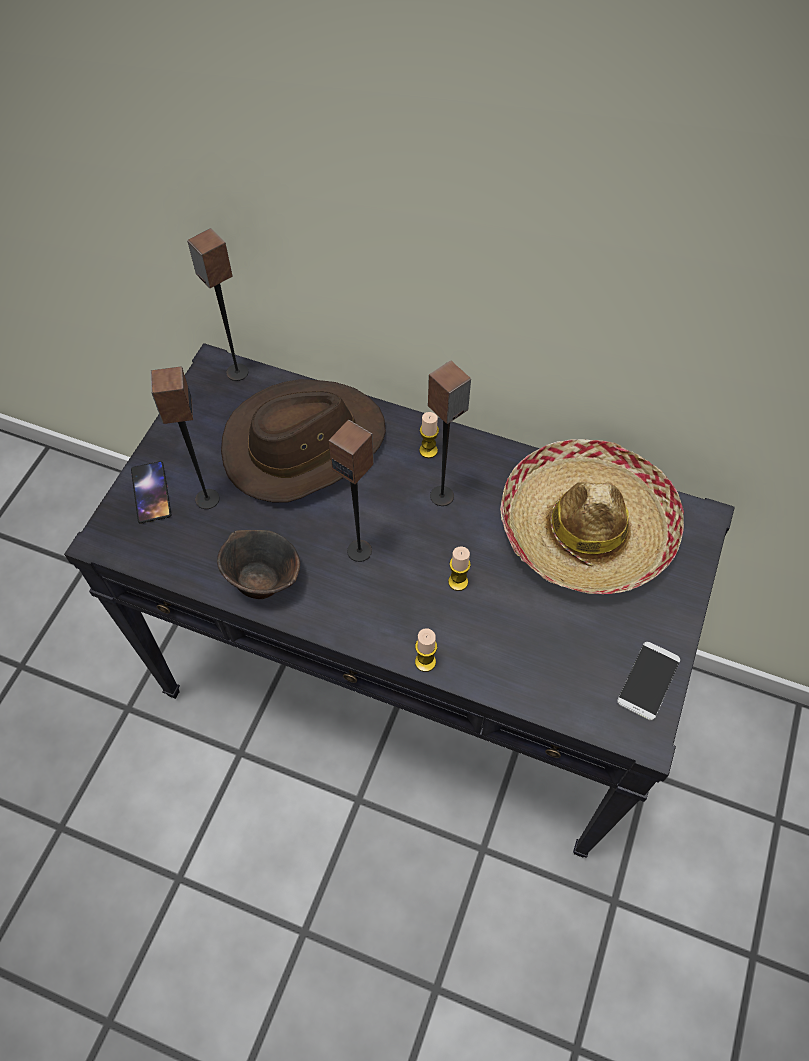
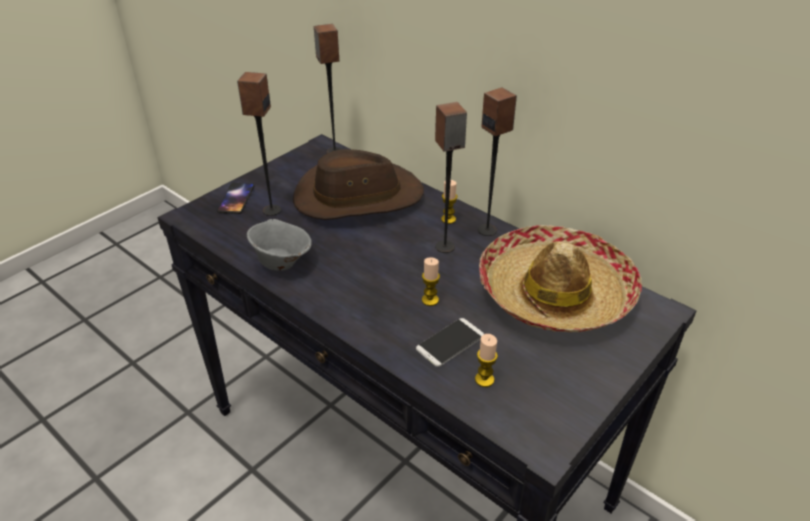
camera: 20 degrees right, 20 degrees down
brown bowl [217,530,300,599] -> grey bowl [247,219,312,271]
speaker [329,420,374,562] -> speaker moved to [478,87,517,236]
candle [415,628,437,672] -> candle moved to [475,334,498,387]
phone [617,642,680,720] -> phone moved to [416,318,484,367]

